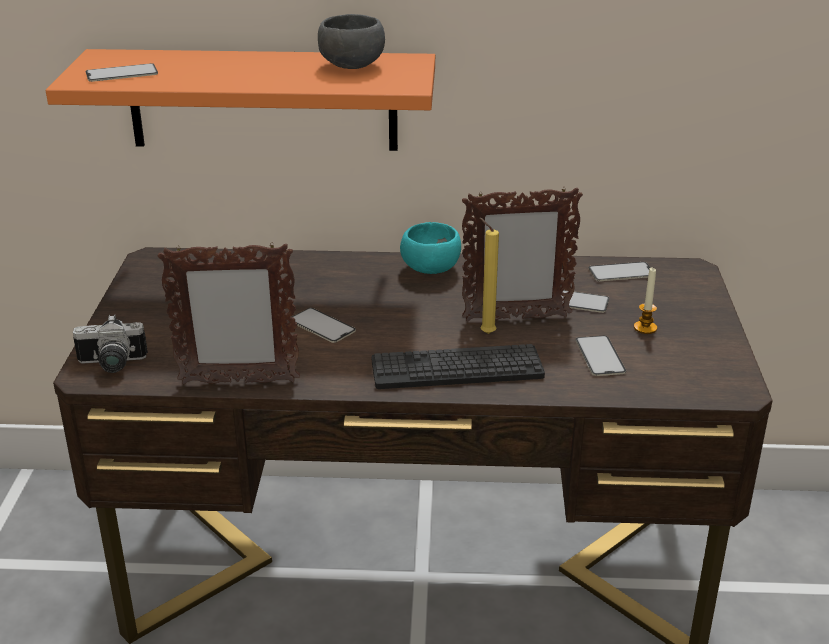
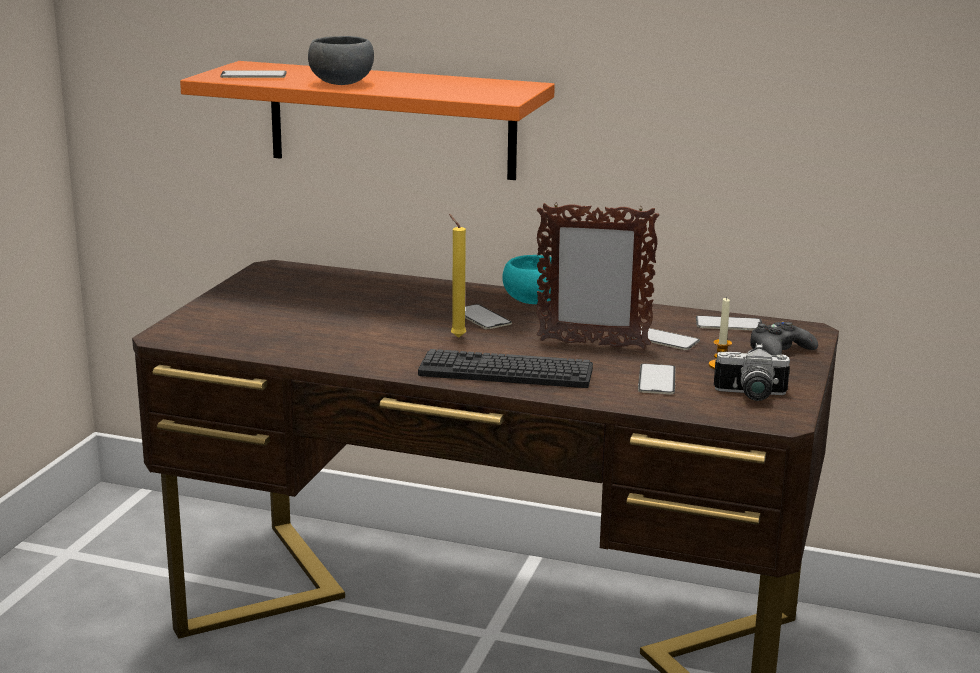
camera: 15 degrees right, 10 degrees down
camera [73,315,148,373] -> camera moved to [714,343,790,401]
picture frame [158,242,300,384] -> none
phone [289,308,356,343] -> phone moved to [465,304,512,329]
grey bowl [318,14,385,69] -> grey bowl moved to [308,36,374,85]
yellow candle [480,218,499,334] -> yellow candle moved to [449,214,466,338]
none -> black game controller [750,321,818,355]

